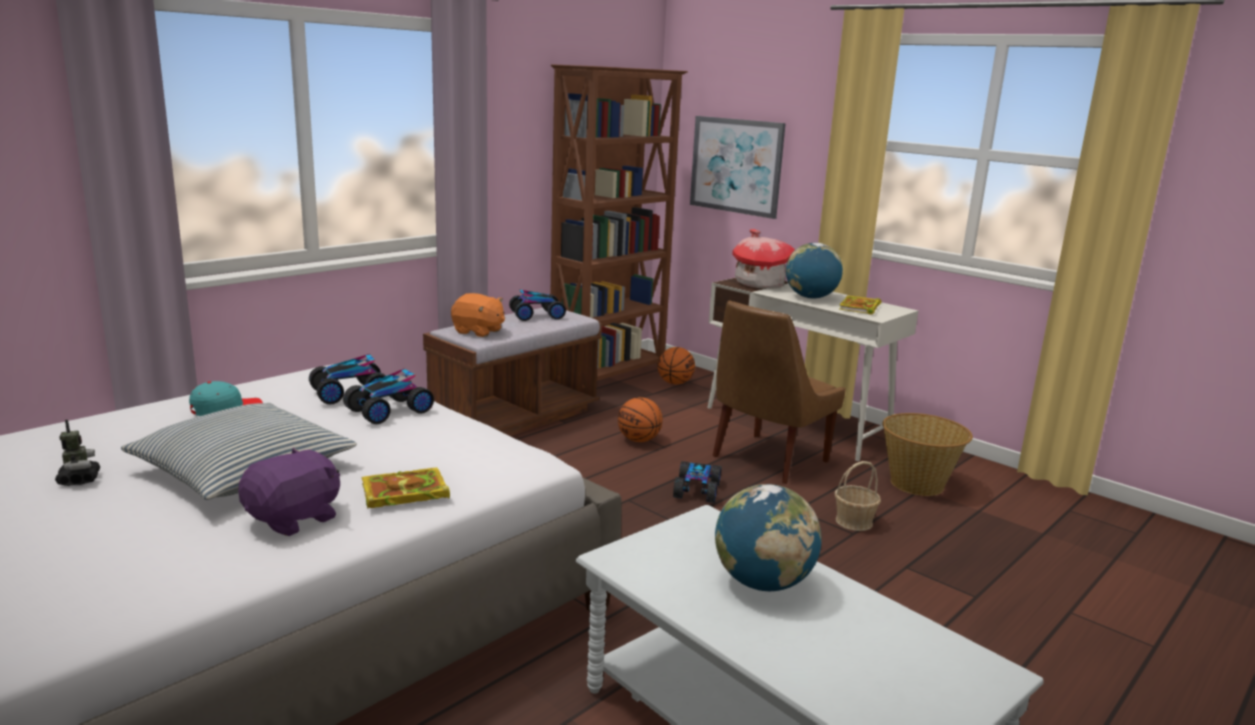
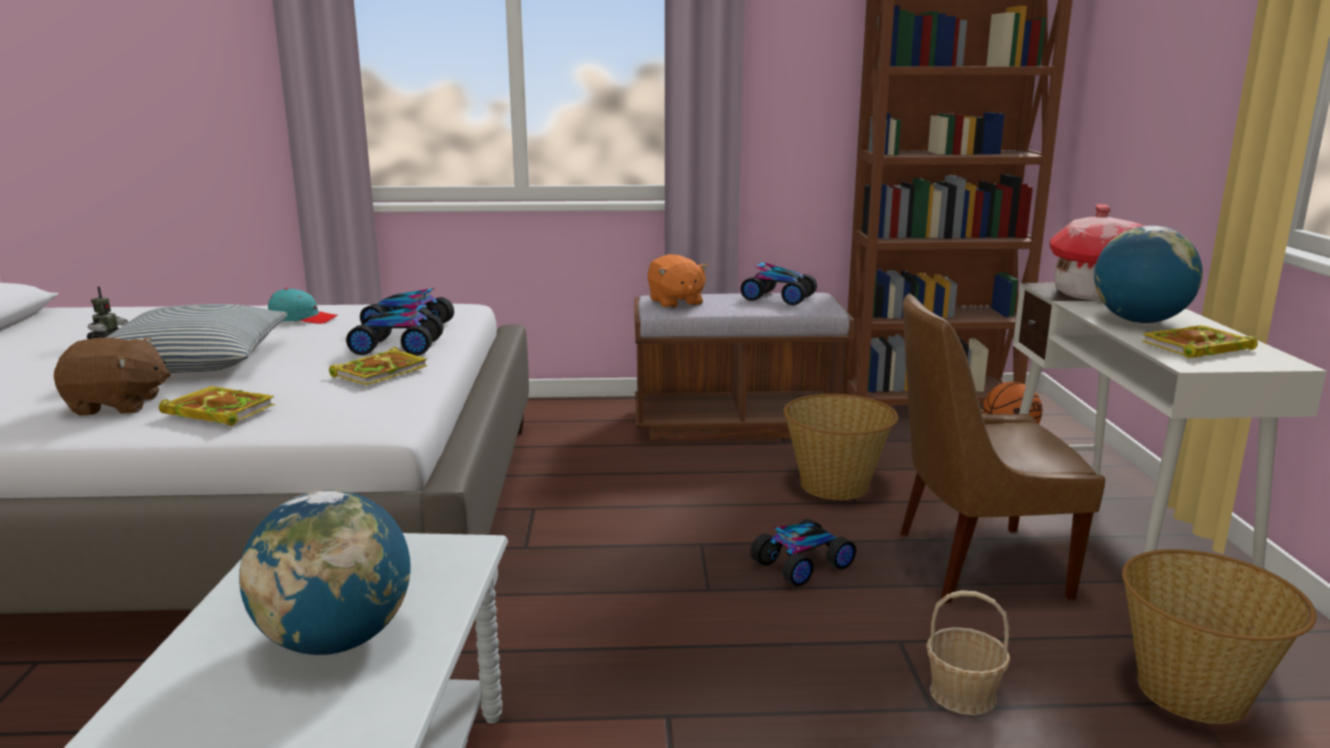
camera: 45 degrees right, 0 degrees up
purple plush toy [239,448,340,536] -> brown plush toy [54,337,171,416]
basketball [618,397,663,442] -> basket [784,394,898,500]
picture [690,116,786,219] -> none
none -> book [329,347,428,385]

